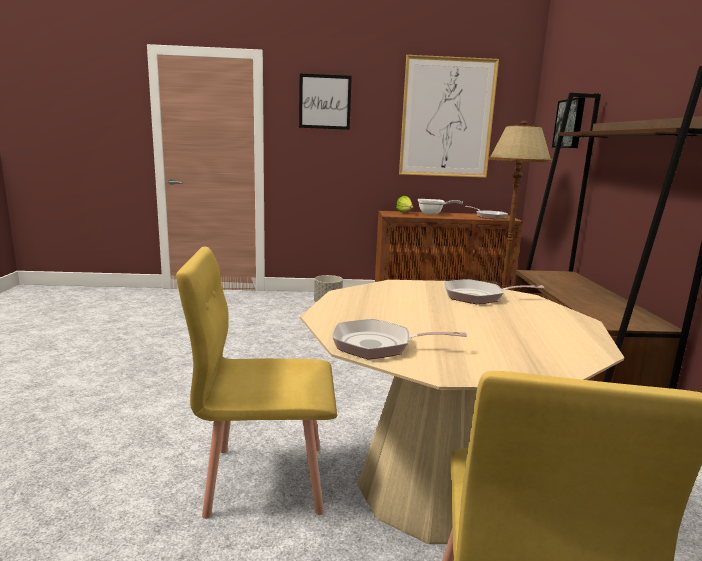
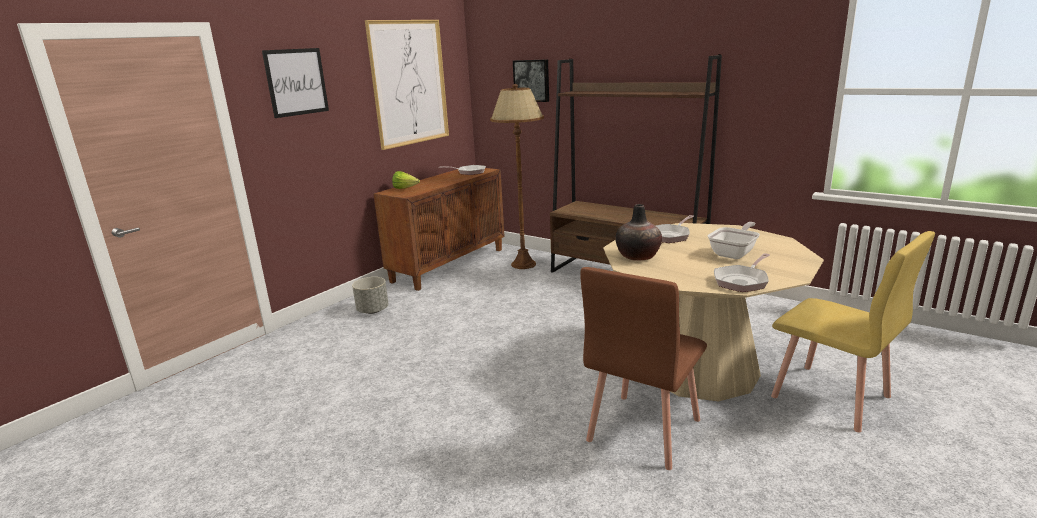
camera: 50 degrees left, 5 degrees up
yellow chair [176,247,337,519] -> brown chair [580,267,707,470]
frying pan [418,199,463,215] -> frying pan moved to [708,222,760,259]
none -> vase [615,204,662,260]

